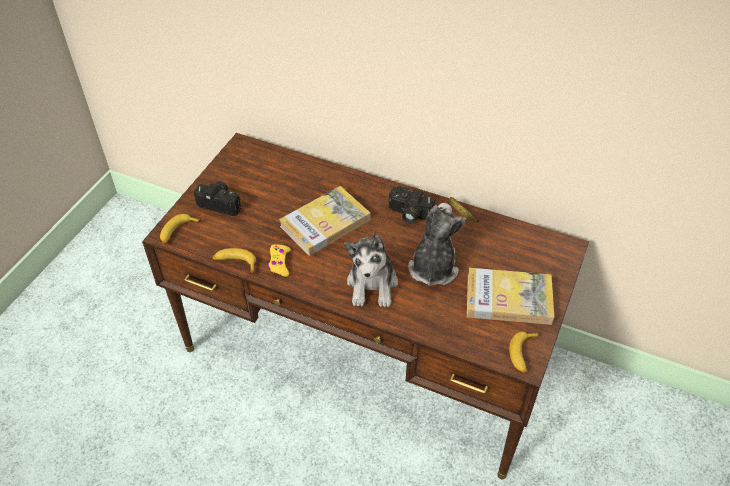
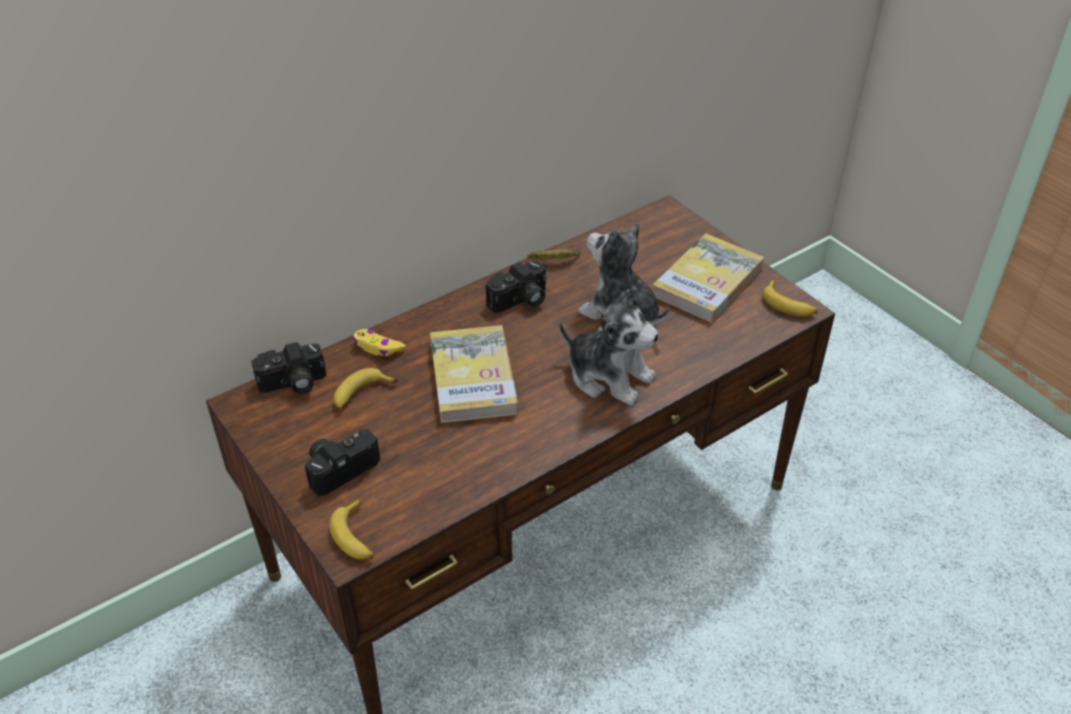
camera: 60 degrees left, 5 degrees down
banana [212,248,256,273] -> banana moved to [333,368,397,410]
yellow game controller [268,244,291,277] -> yellow game controller moved to [353,329,406,356]
none -> camera [251,342,327,394]

